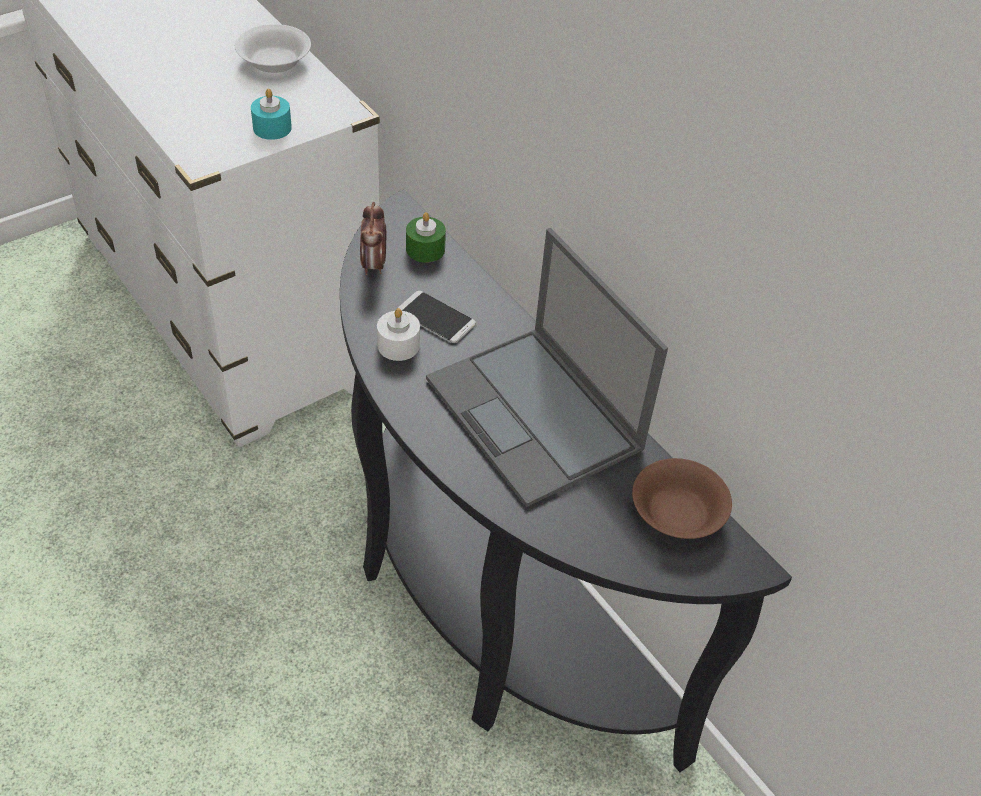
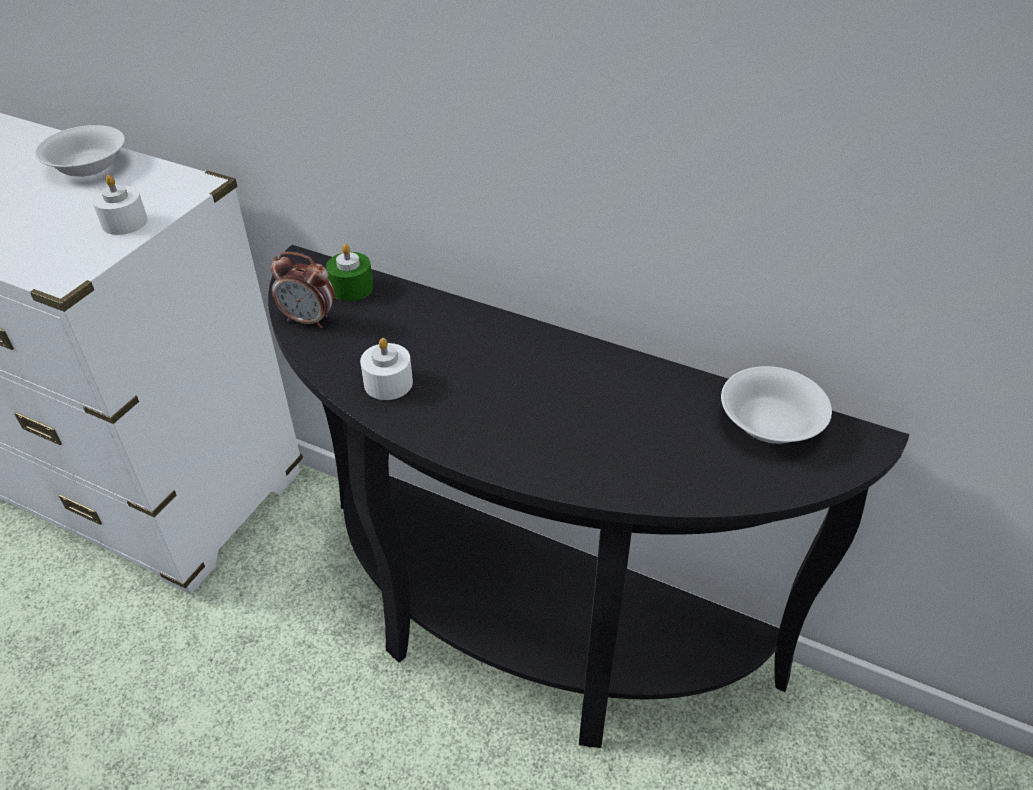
camera: 25 degrees left, 5 degrees down
turquoise candle [251,89,292,140] -> white candle [92,175,148,235]
alarm clock [360,202,386,275] -> alarm clock turned 45 degrees counterclockwise [271,252,335,328]
phone [398,291,476,343] -> none
laptop [426,228,668,507] -> none
brown bowl [632,458,732,539] -> white bowl [721,366,832,444]

